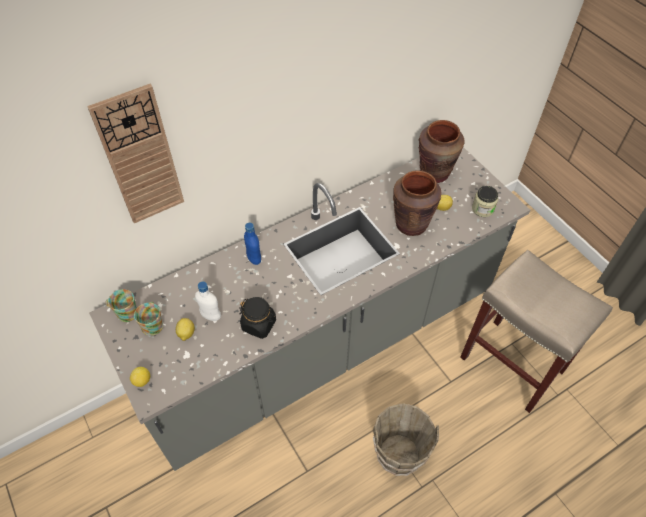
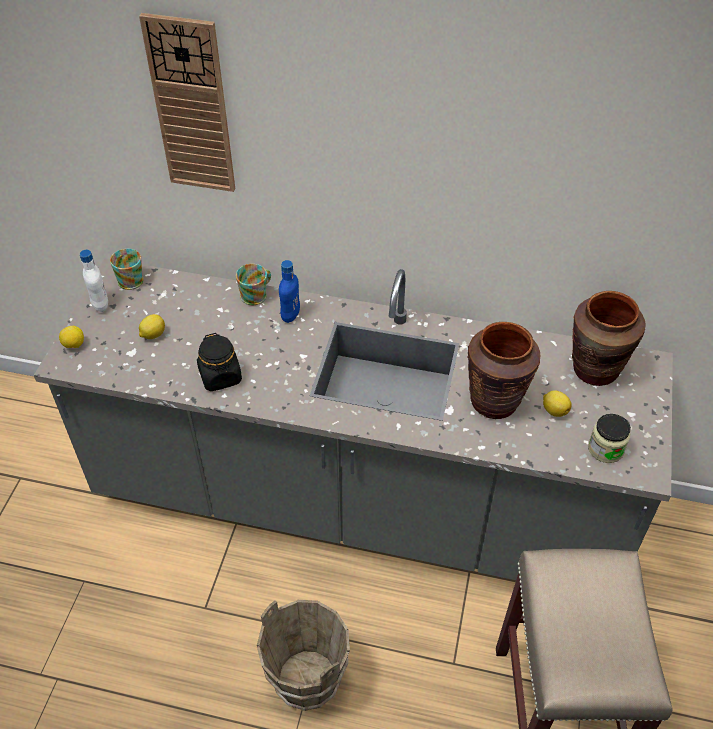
camera: 45 degrees right, 5 degrees down
mug [134,302,163,336] -> mug moved to [236,264,271,305]
white bottle [195,281,221,321] -> white bottle moved to [80,250,108,312]

